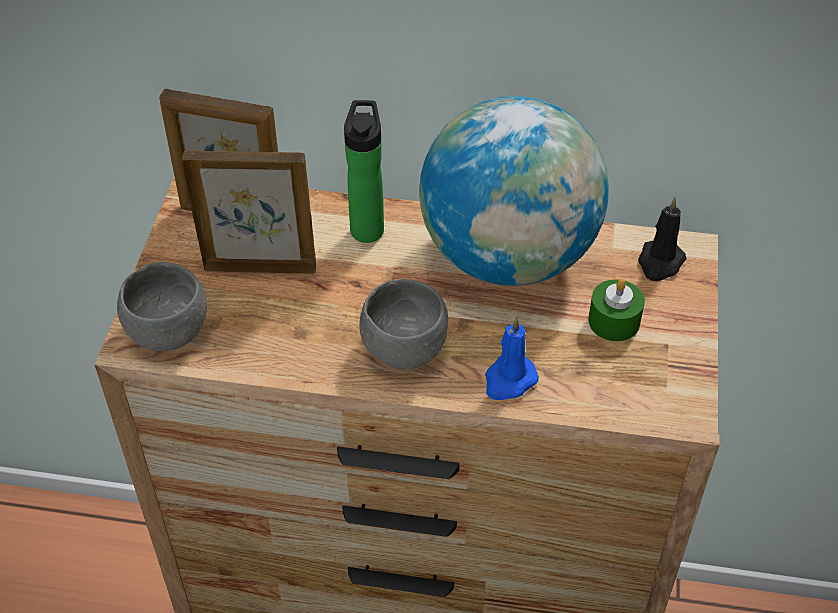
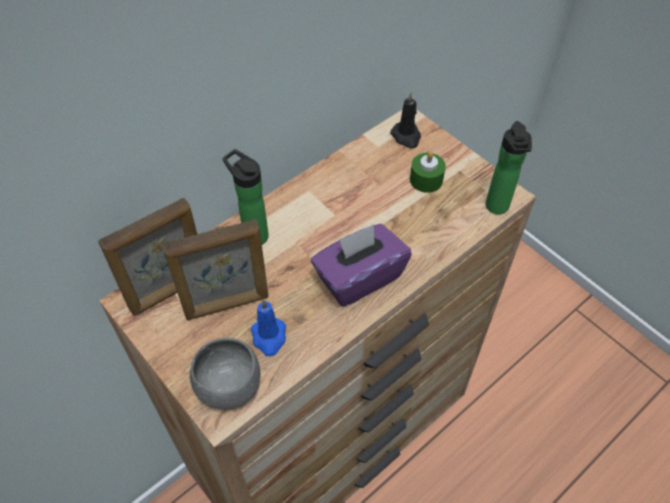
camera: 50 degrees left, 5 degrees up
picture frame [182,151,316,274] -> picture frame turned 150 degrees counterclockwise [162,220,269,320]
grey bowl [359,279,448,369] -> purple tissue box [311,224,412,307]
globe [419,96,609,286] -> none
blue candle [485,316,539,400] -> blue candle moved to [251,299,286,357]
none -> bottle [485,121,532,214]

